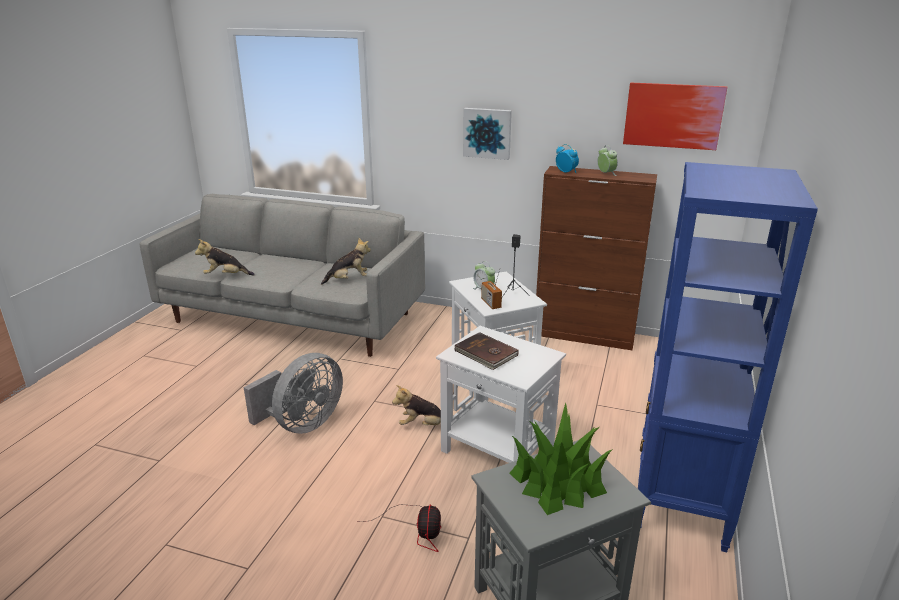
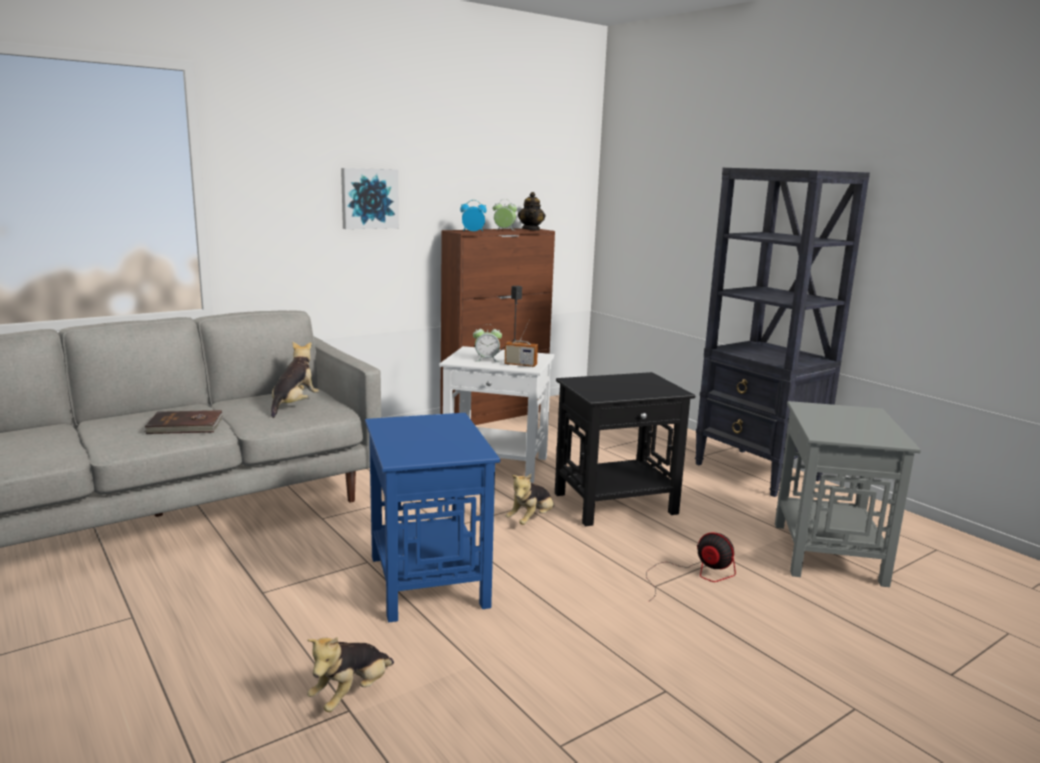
camera: 55 degrees left, 10 degrees down
plush toy [195,239,255,276] -> plush toy moved to [307,637,394,712]
grey fan [244,353,343,434] -> blue side table [365,413,500,623]
white side table [436,326,566,463] -> black side table [555,372,695,526]
brown book [454,332,519,370] -> brown book moved to [144,410,224,434]
potted plant [509,403,613,515] -> none
picture [623,82,727,150] -> none
blue bookcase [638,162,818,552] -> black bookcase [695,168,870,497]
none -> teapot [518,192,546,230]

